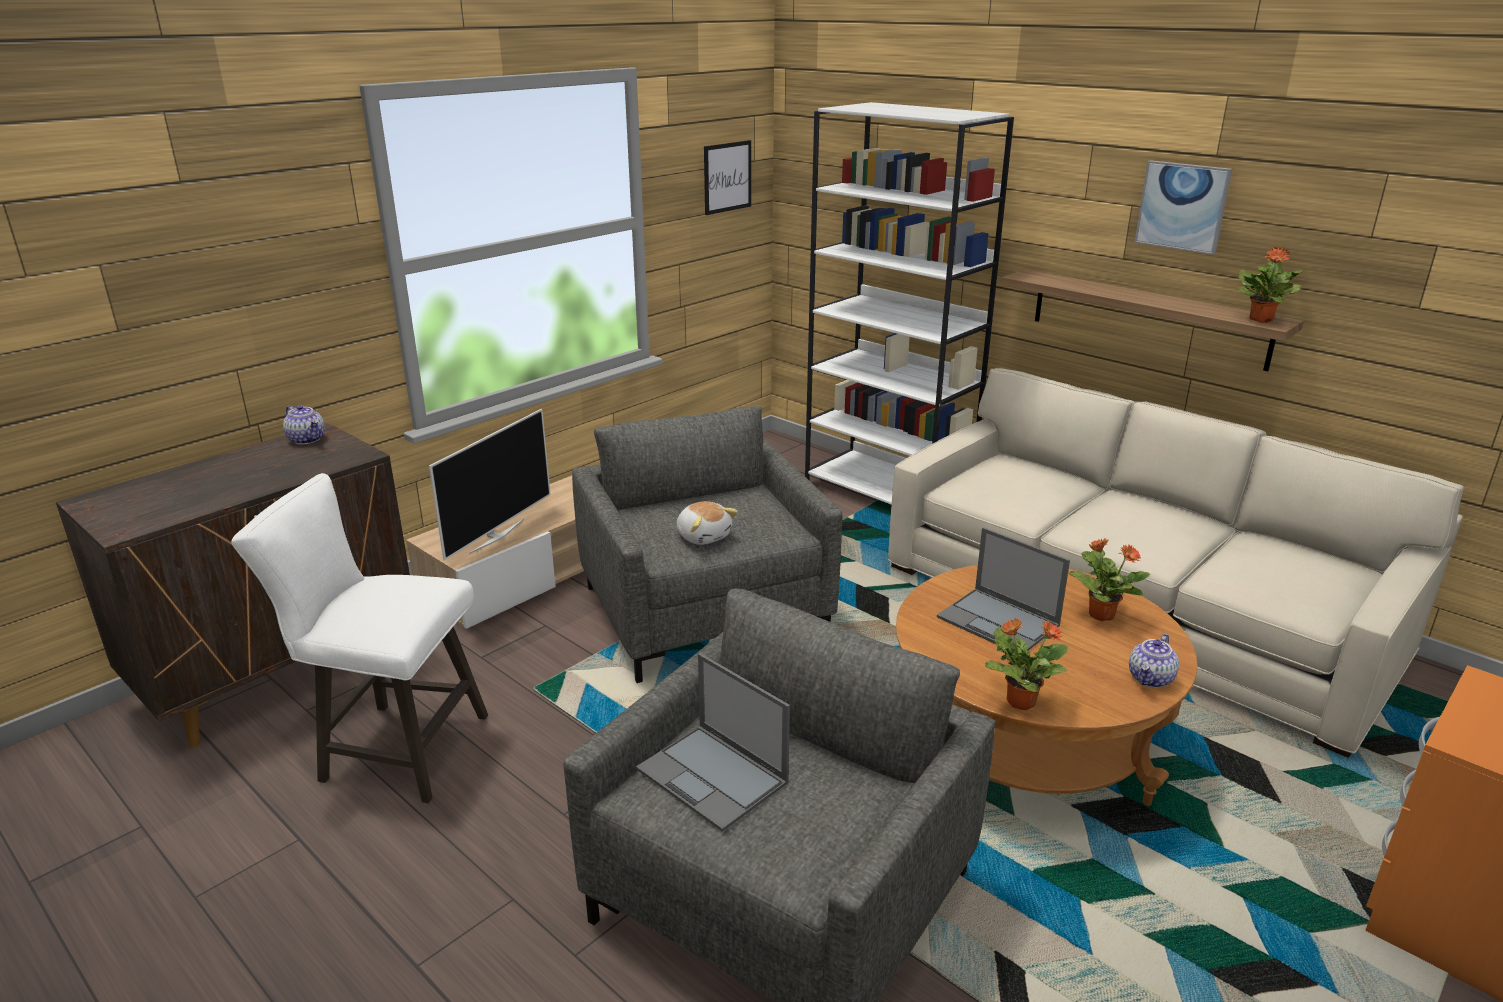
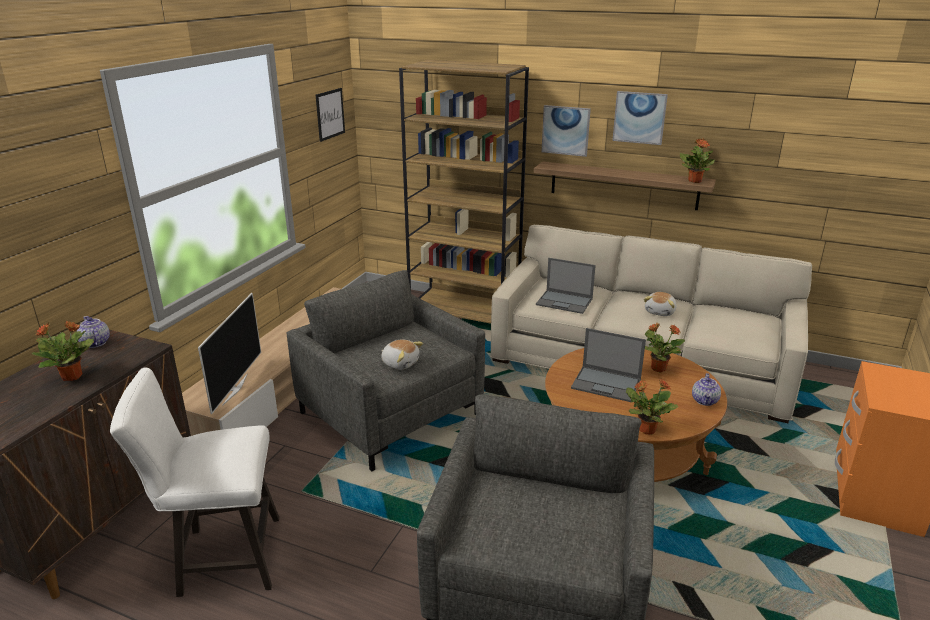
camera: 20 degrees left, 0 degrees up
teapot [283,405,325,445] -> teapot turned 150 degrees counterclockwise [77,316,110,348]
laptop [636,653,790,832] -> laptop moved to [536,258,596,314]
white bookcase [805,102,1014,505] -> brown bookcase [399,60,529,324]
none -> potted plant [32,321,94,381]
none -> picture [542,105,591,157]
none -> plush toy [644,292,677,316]

